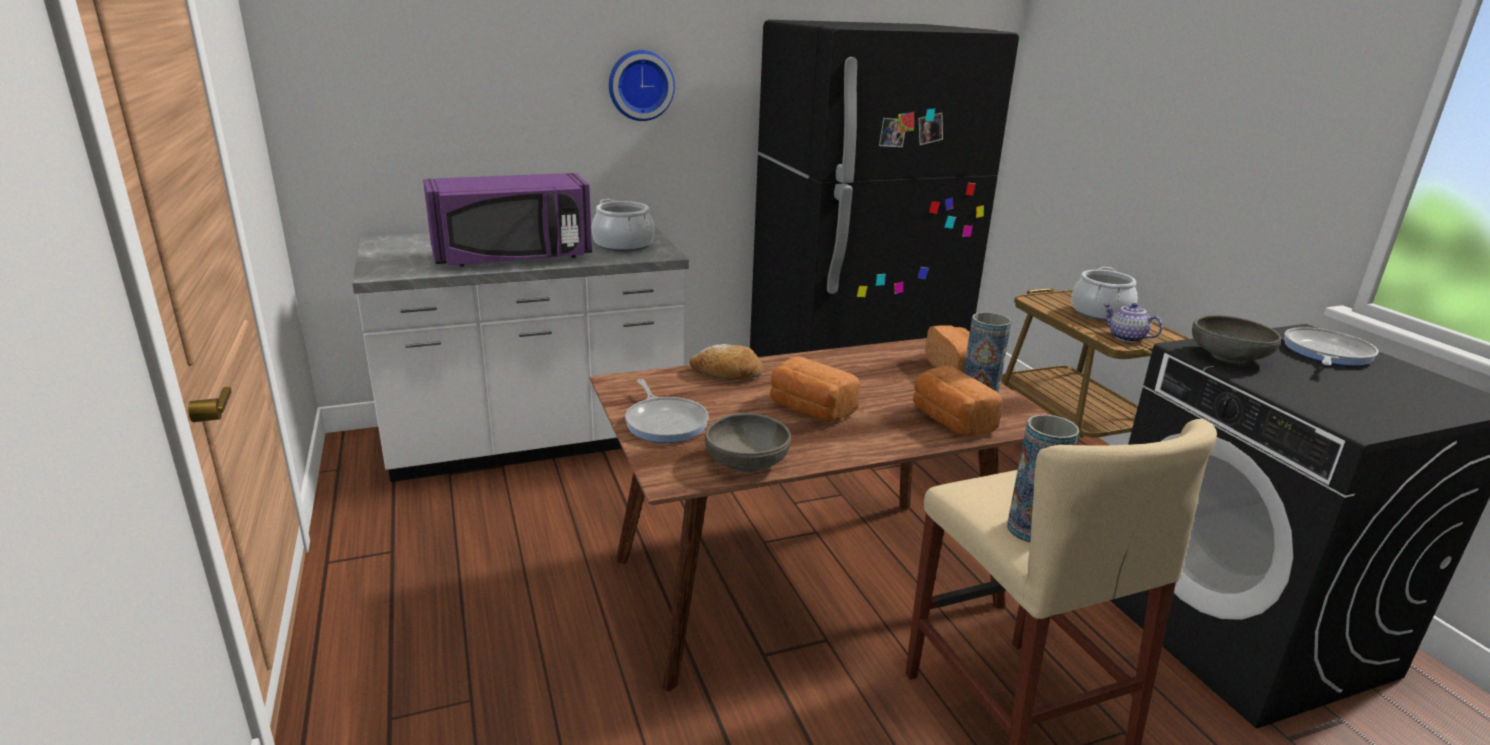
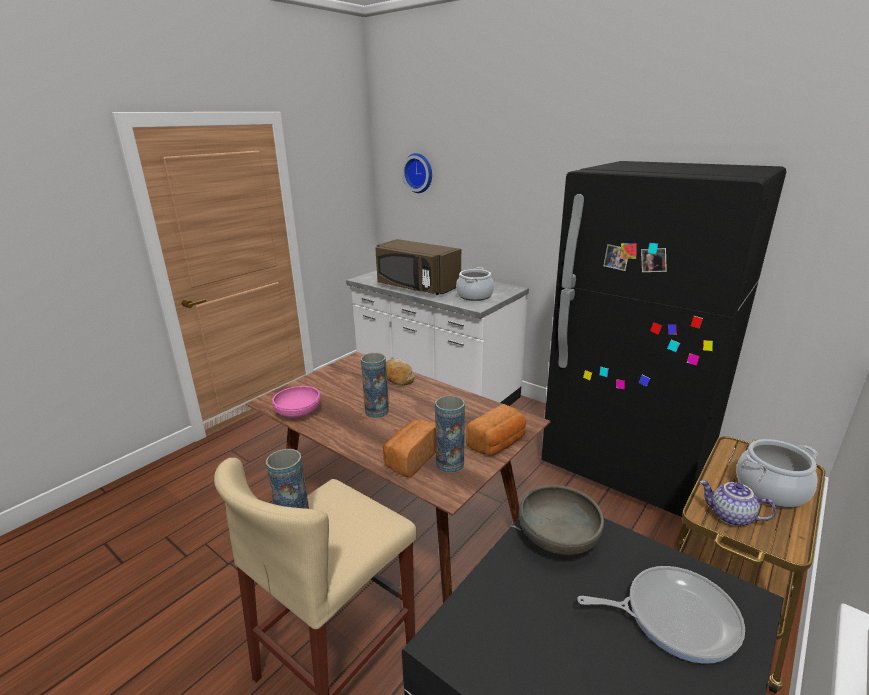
camera: 60 degrees right, 0 degrees up
purple microwave [423,173,592,267] -> brown microwave [375,239,461,295]
wall clock [609,50,675,121] -> wall clock moved to [402,153,432,193]
frying pan [625,379,709,443] -> none
grey bowl [705,413,791,472] -> pink bowl [272,386,321,418]
bread [770,356,861,422] -> vase [361,353,389,418]
teapot [1103,303,1163,342] -> teapot turned 75 degrees counterclockwise [700,480,776,526]

